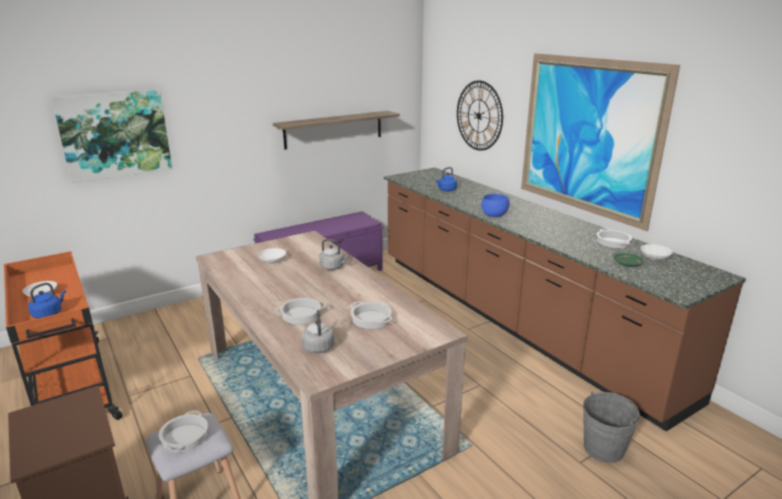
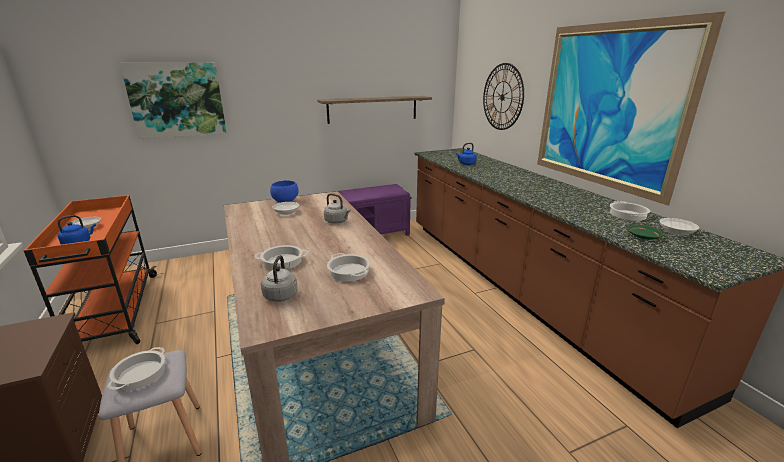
camera: 10 degrees right, 0 degrees up
blue bowl [481,194,510,217] -> blue bowl moved to [270,180,299,203]
grey bucket [583,392,640,463] -> none

